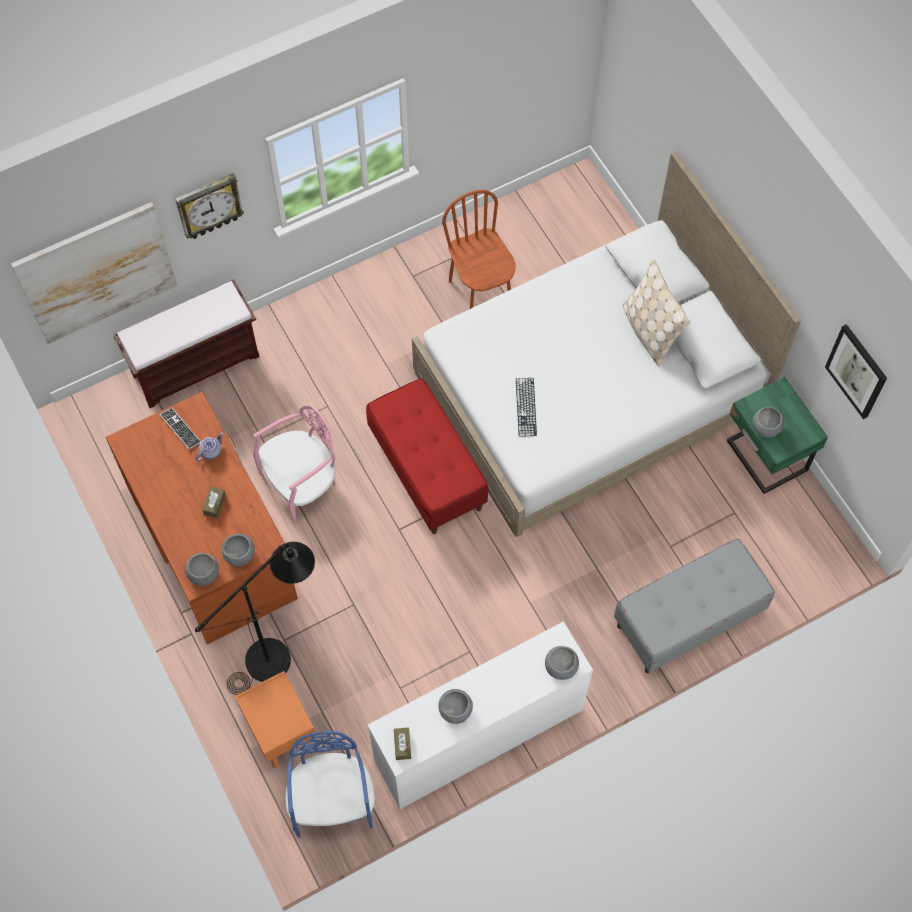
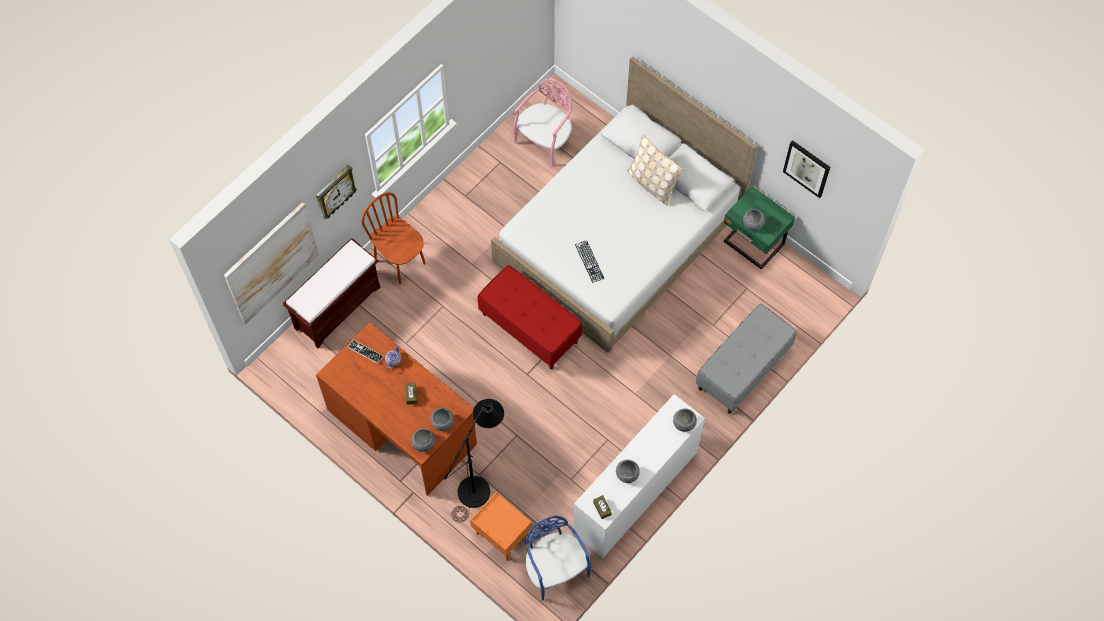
camera: 20 degrees left, 0 degrees up
pink chair [253,405,336,524] -> pink chair moved to [513,78,572,166]
brown chair [442,190,516,309] -> brown chair moved to [361,192,426,285]

